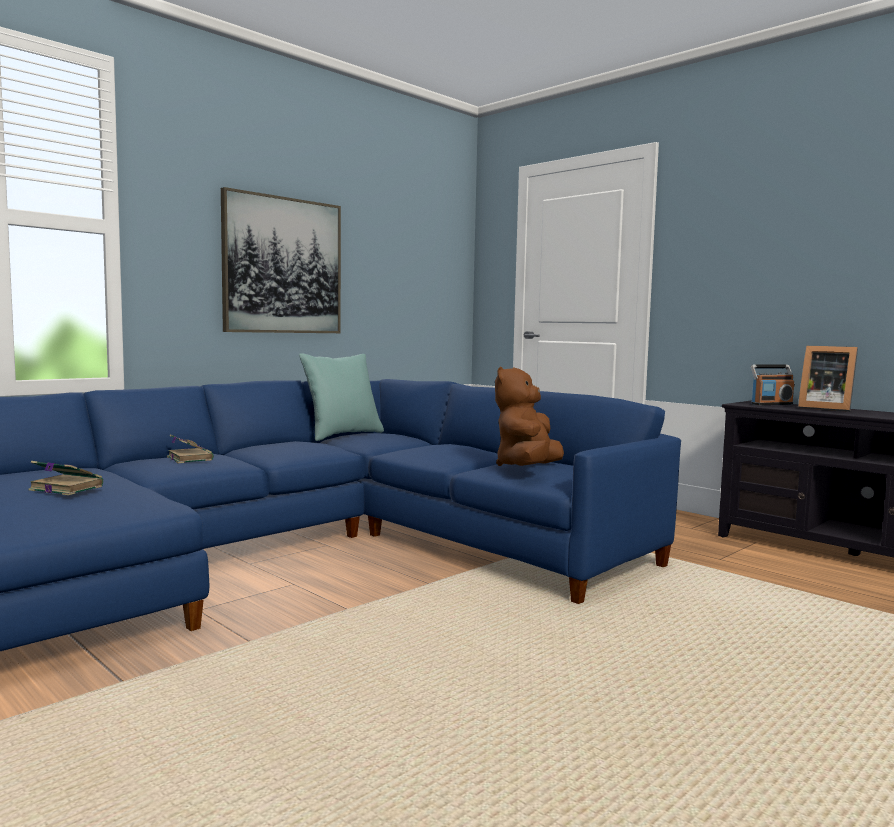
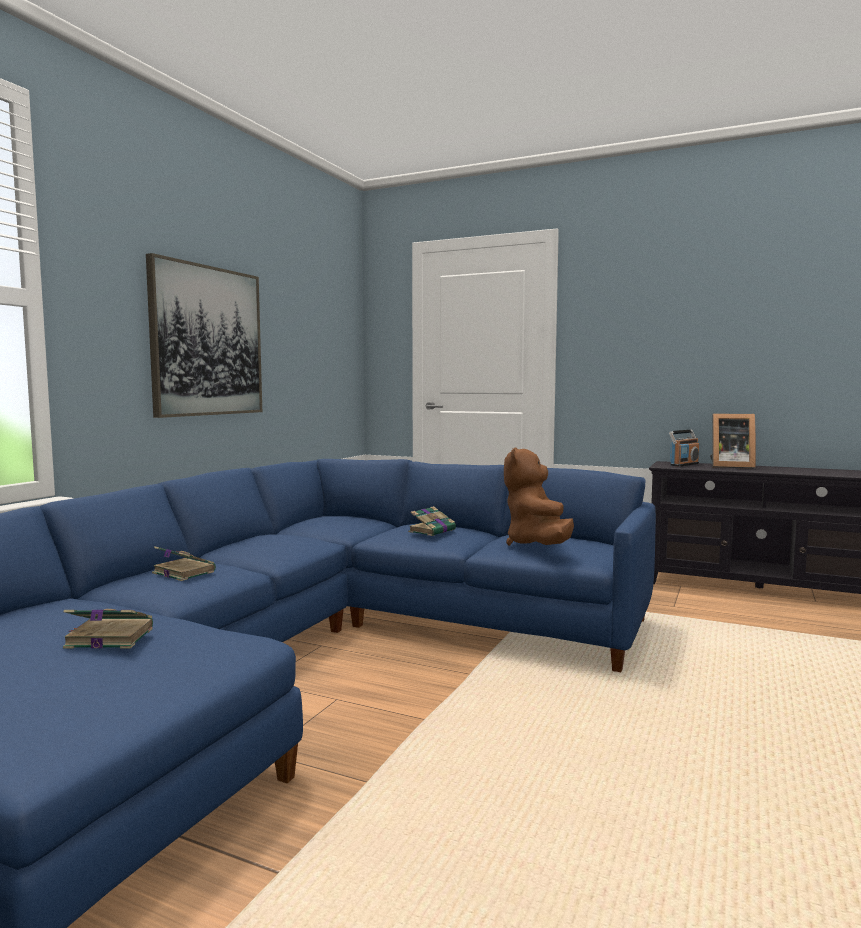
camera: 20 degrees left, 0 degrees up
turquoise pillow [299,354,384,441] -> none
none -> book [408,506,456,536]

